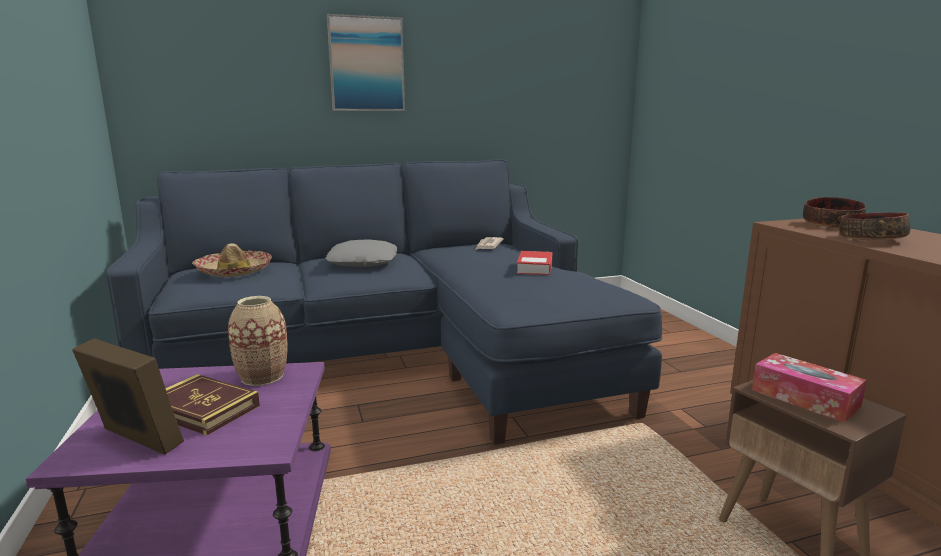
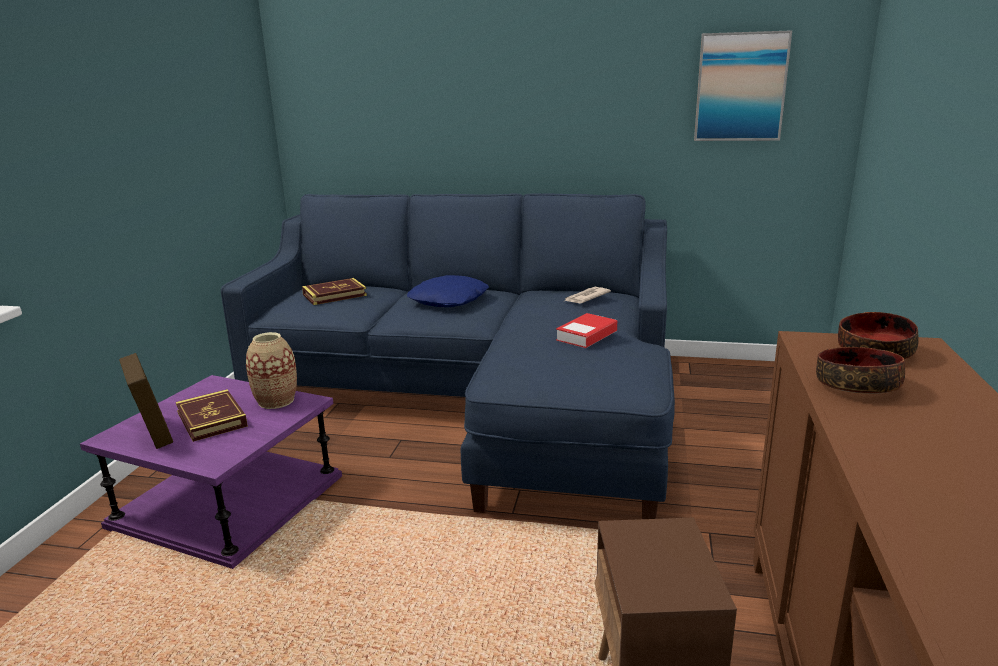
camera: 30 degrees right, 5 degrees up
hat [192,243,272,277] -> book [302,278,367,305]
grey pillow [325,239,397,267] -> blue pillow [407,275,489,307]
picture [327,14,405,111] -> picture moved to [694,30,792,141]
tissue box [752,353,867,422] -> none

